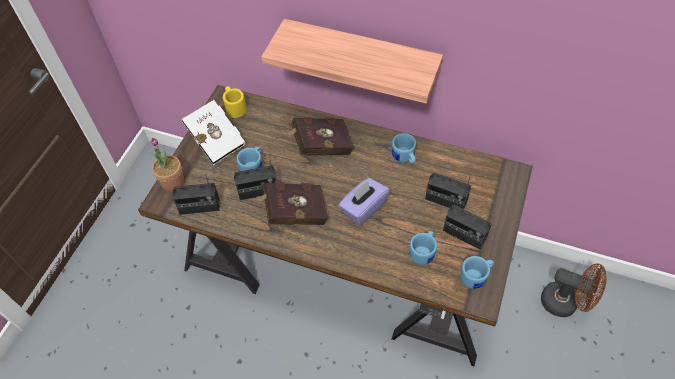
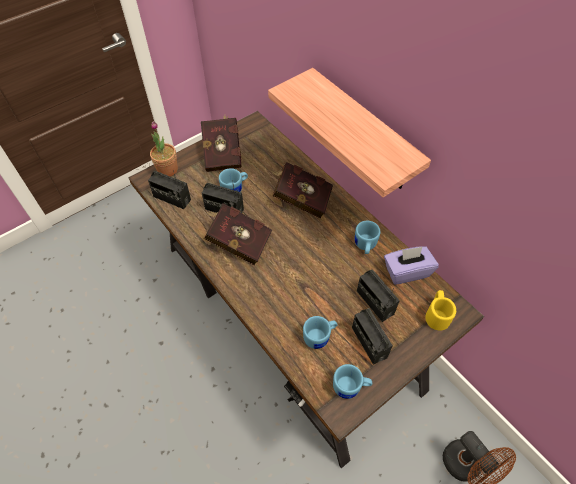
camera: 30 degrees right, 0 degrees up
white book [182,100,246,165] -> red book [201,116,242,172]
yellow mug [223,86,247,118] -> yellow mug moved to [425,290,456,331]
purple tissue box [338,178,390,226] -> purple tissue box moved to [384,246,439,285]

